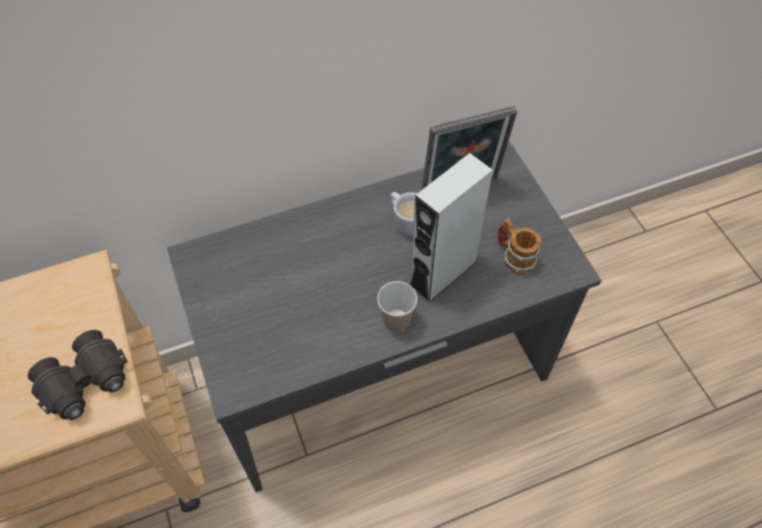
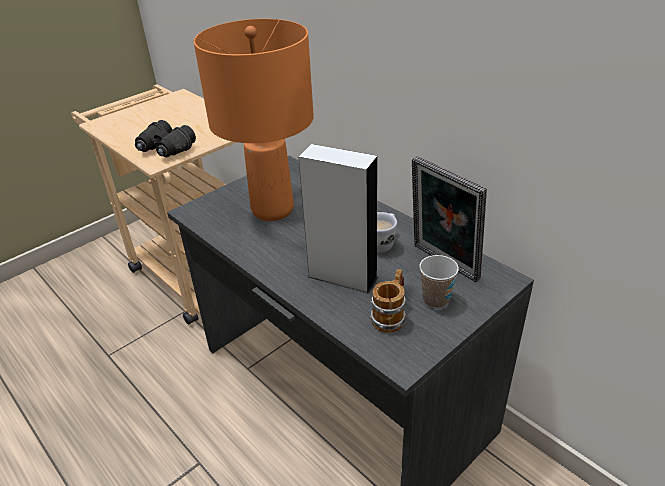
camera: 70 degrees right, 20 degrees down
cup [377,281,418,332] -> cup moved to [419,255,459,308]
none -> orange table lamp [194,19,314,221]

